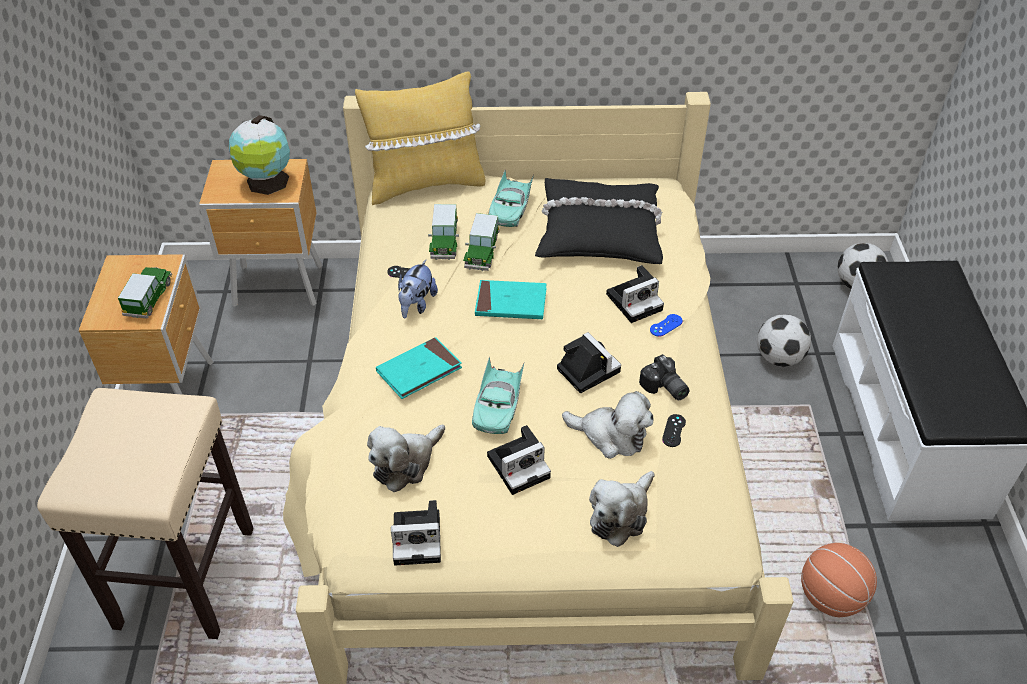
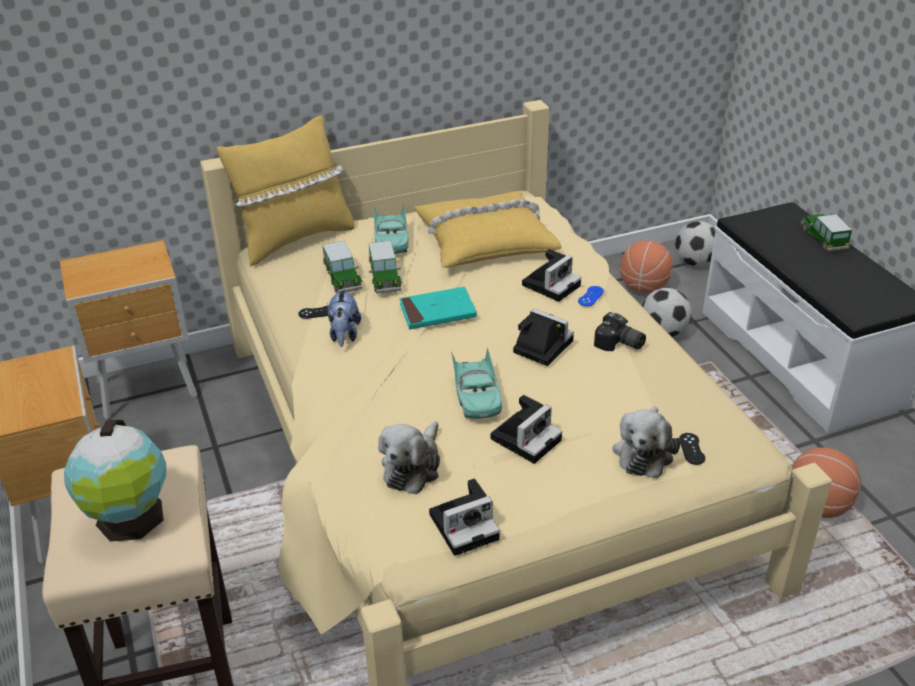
camera: 20 degrees left, 10 degrees down
toy car [118,267,172,319] -> toy car moved to [801,214,852,251]
globe [229,115,290,195] -> globe moved to [64,420,166,542]
turquoise book [376,337,462,399] -> none
black pillow [535,178,663,264] -> yellow pillow [414,191,561,268]
plush toy [562,391,654,459] -> none
black game controller [662,414,686,447] -> black game controller moved to [679,433,705,465]
none -> basketball [620,240,673,293]

